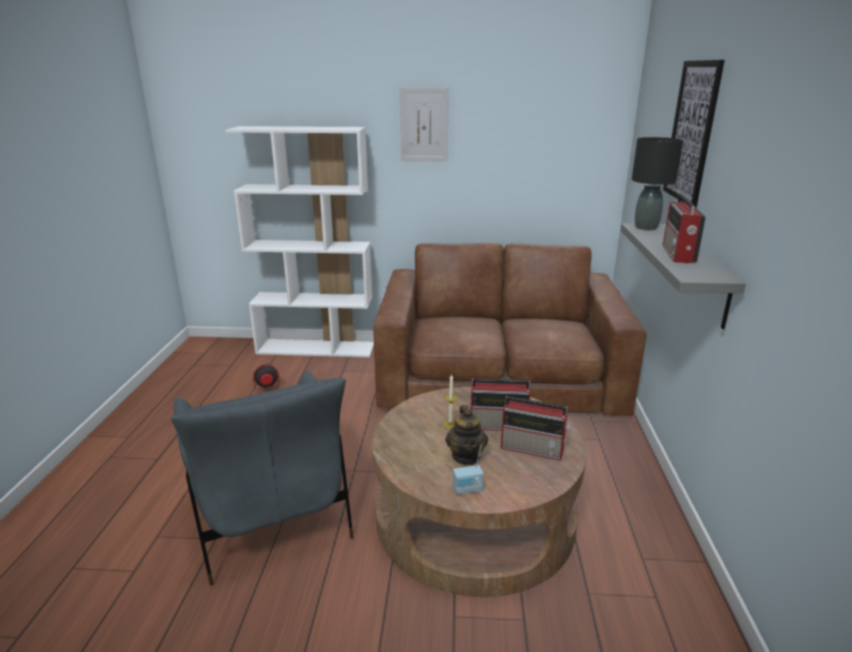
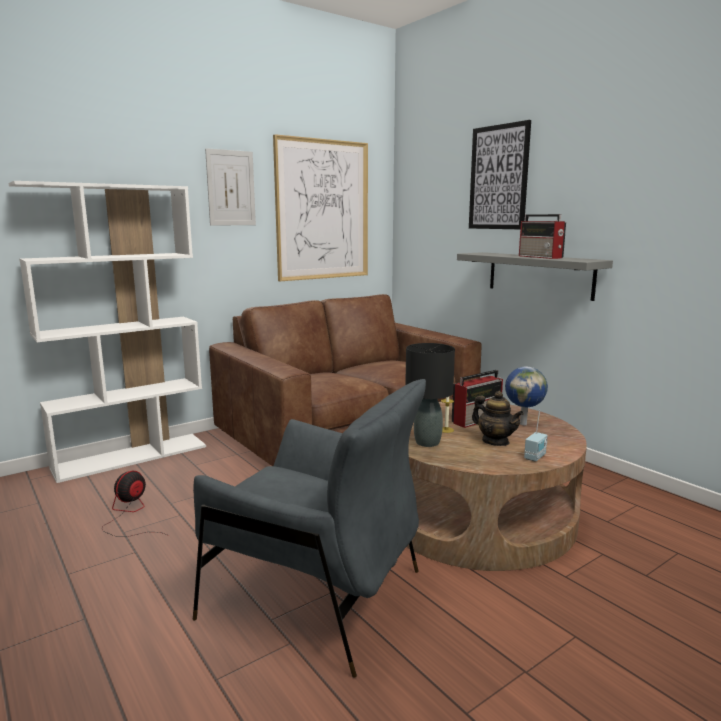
camera: 40 degrees left, 10 degrees down
radio [501,396,570,461] -> globe [505,366,548,425]
black table lamp [632,137,683,230] -> black table lamp moved to [405,343,455,447]
none -> picture [273,134,368,281]

